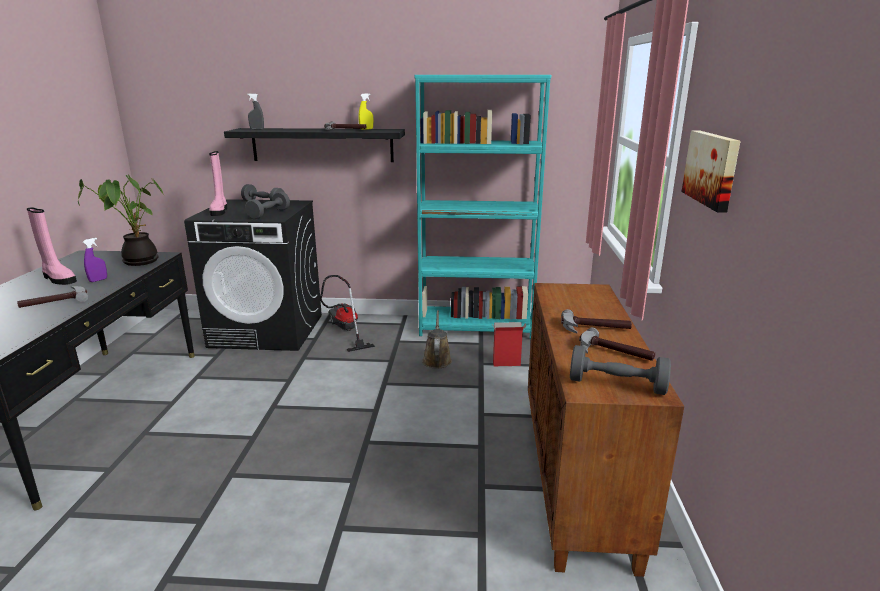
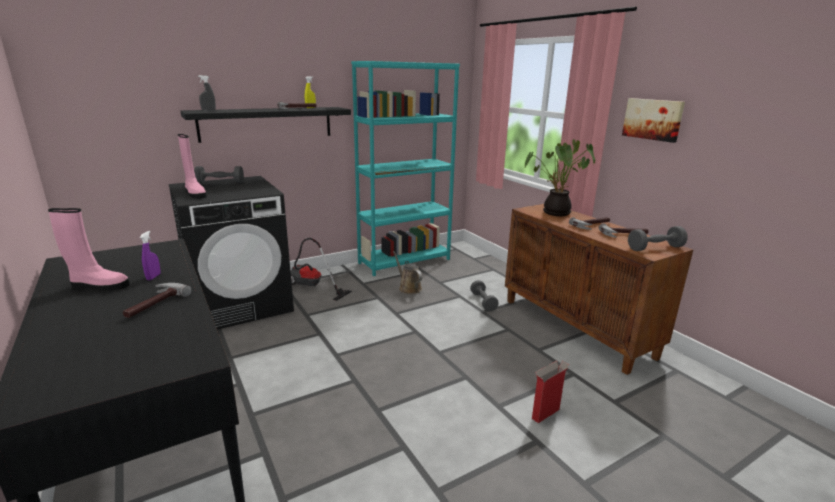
camera: 35 degrees left, 0 degrees up
potted plant [78,174,164,266] -> potted plant moved to [524,139,595,216]
grey dumbbell [245,191,290,219] -> grey dumbbell moved to [470,280,499,311]
cardboard box [492,322,526,366] -> cardboard box moved to [532,361,569,423]

